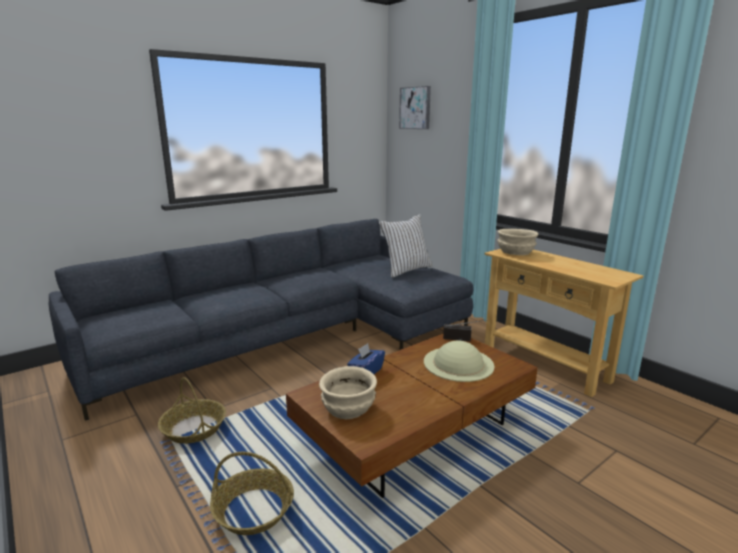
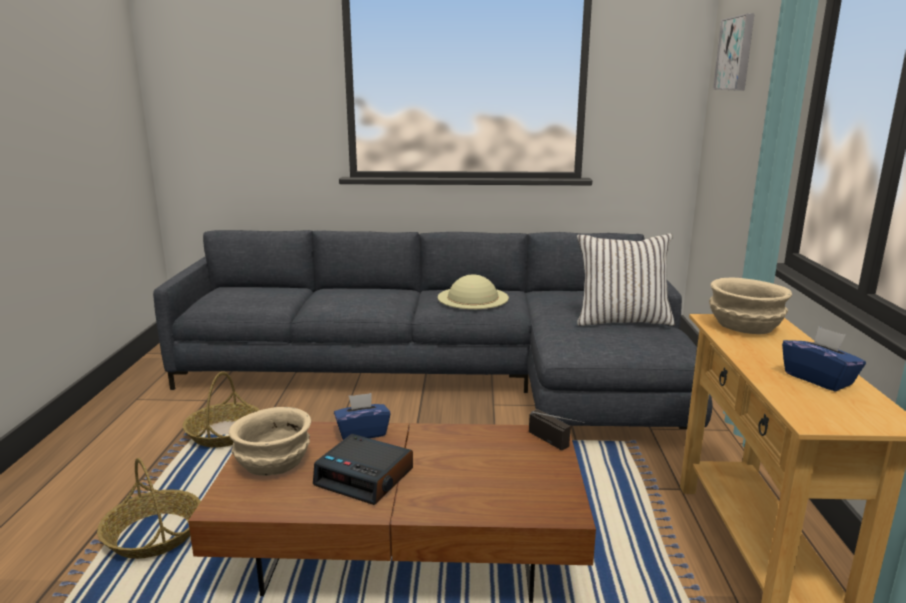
camera: 40 degrees right, 0 degrees up
beige hat [424,340,495,382] -> beige hat moved to [438,274,509,309]
none -> alarm clock [313,434,413,505]
none -> blue tissue box [782,327,866,392]

